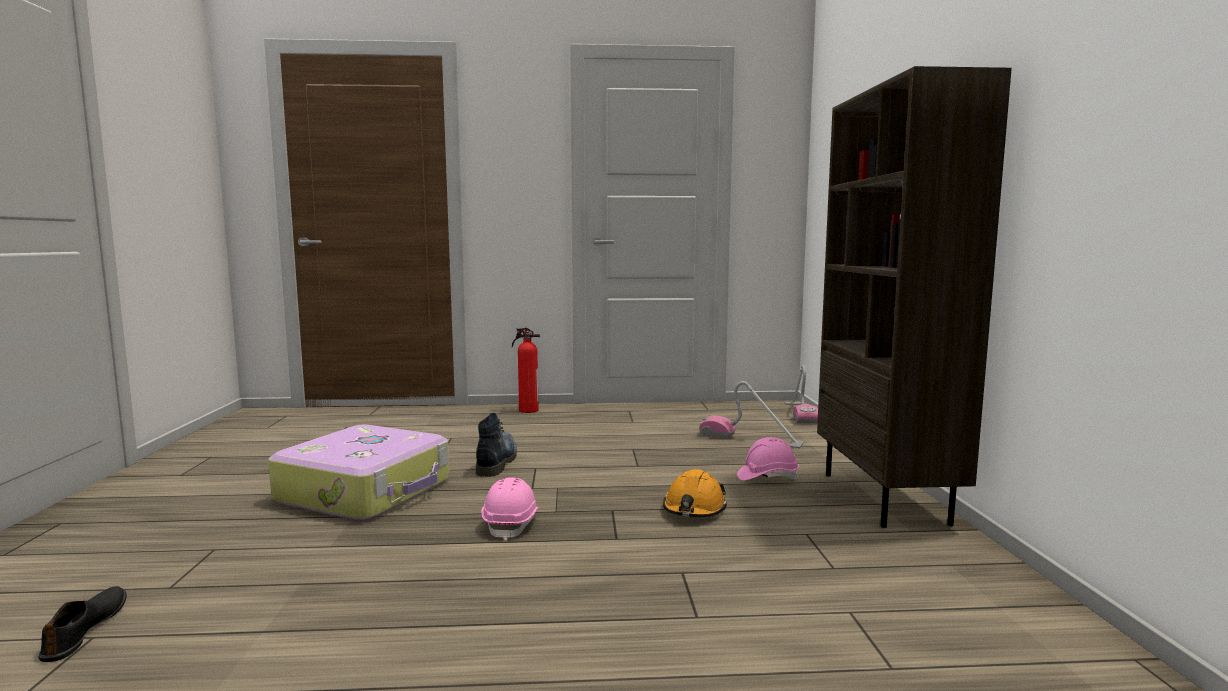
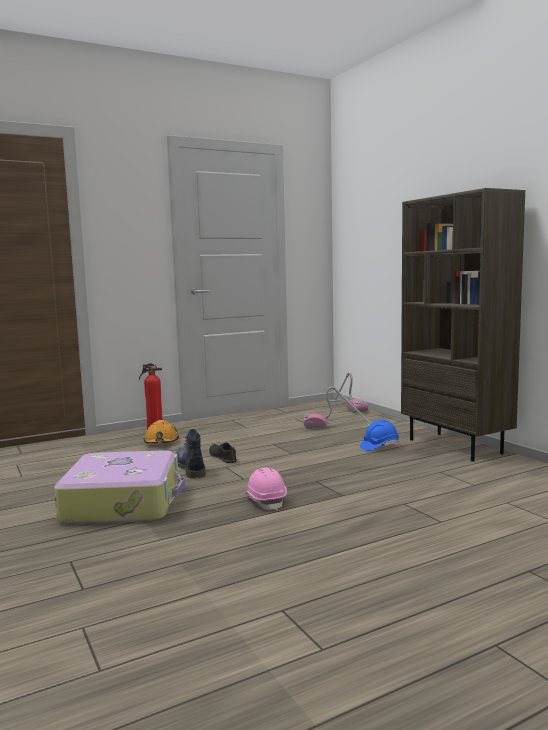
camera: 25 degrees left, 0 degrees up
black shoe [38,586,127,662] -> black shoe moved to [209,443,237,463]
orange hard hat [663,469,727,517] -> orange hard hat moved to [143,420,179,444]
pink hard hat [737,437,798,481] -> blue hard hat [360,419,399,451]

